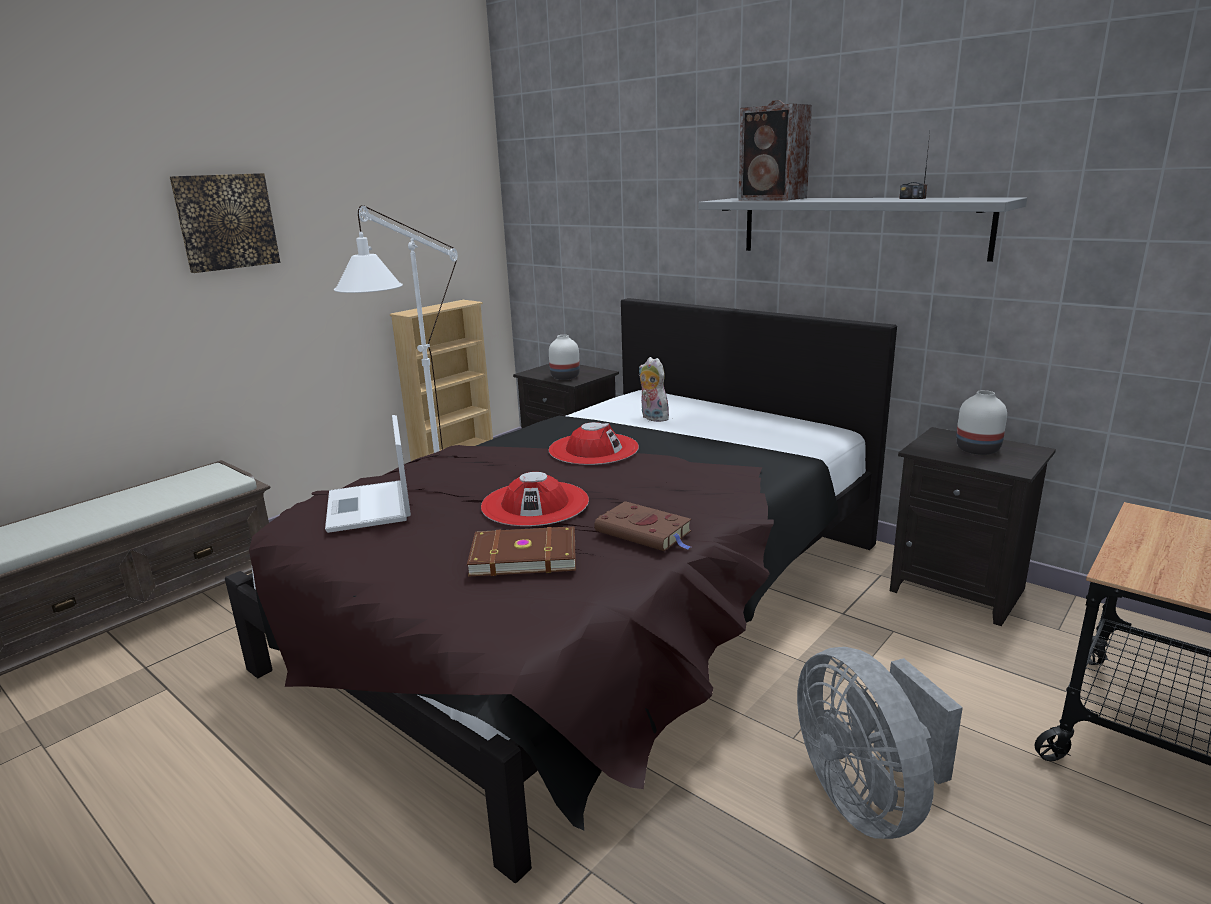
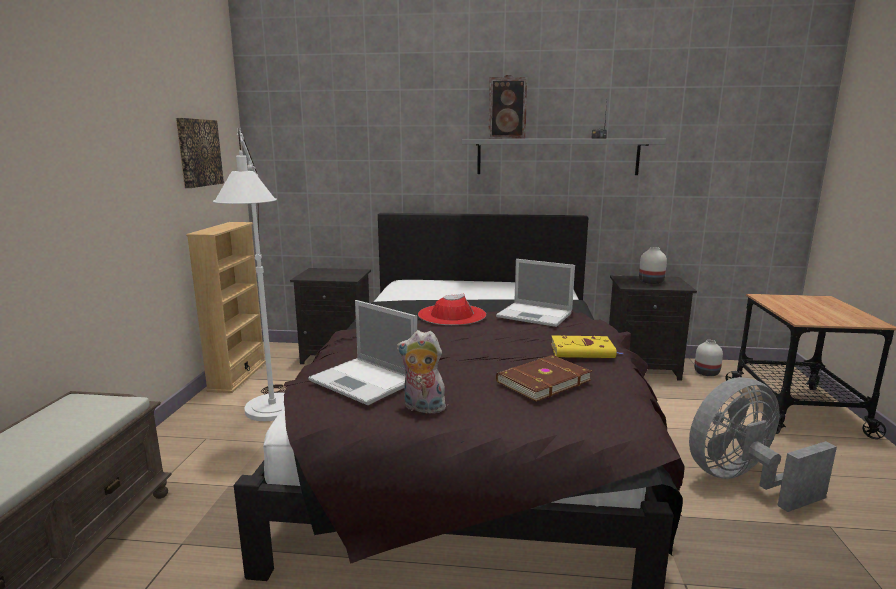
camera: 35 degrees left, 5 degrees down
picture [170,173,280,273] -> picture moved to [176,118,224,188]
red hat [481,472,589,526] -> none
white vase [549,335,580,380] -> white vase moved to [694,340,723,376]
brown book [594,501,692,551] -> yellow book [551,335,623,358]
plush toy [639,357,670,422] -> plush toy moved to [397,330,446,414]
grey fan [797,647,963,839] -> grey fan turned 120 degrees clockwise [689,377,837,512]
none -> laptop [496,259,575,327]

